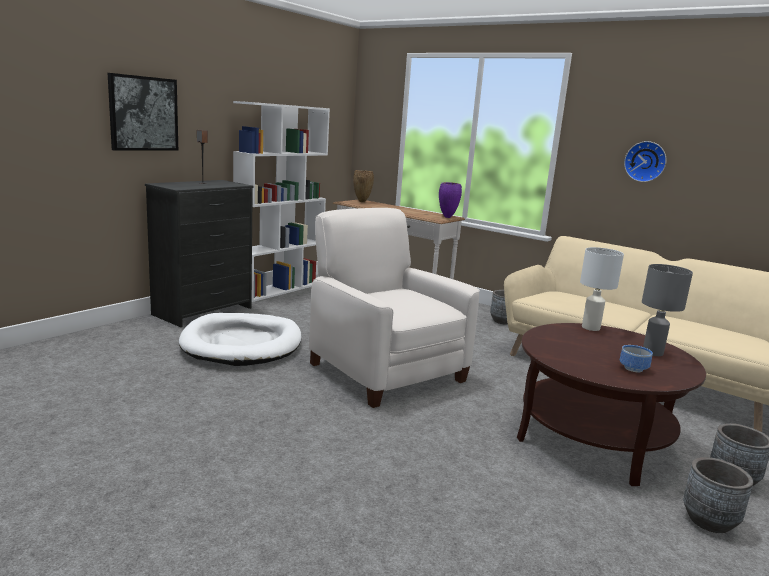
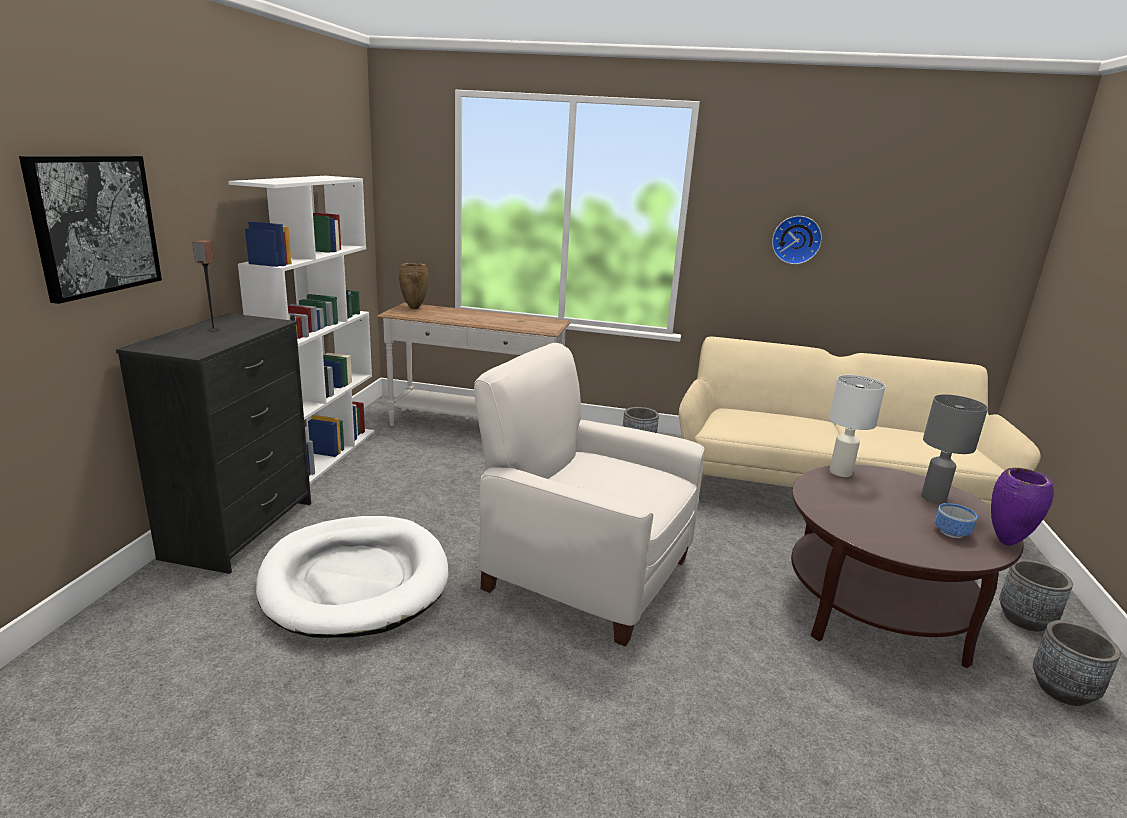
camera: 25 degrees left, 5 degrees up
purple vase [439,182,462,218] -> purple vase moved to [991,468,1054,546]

